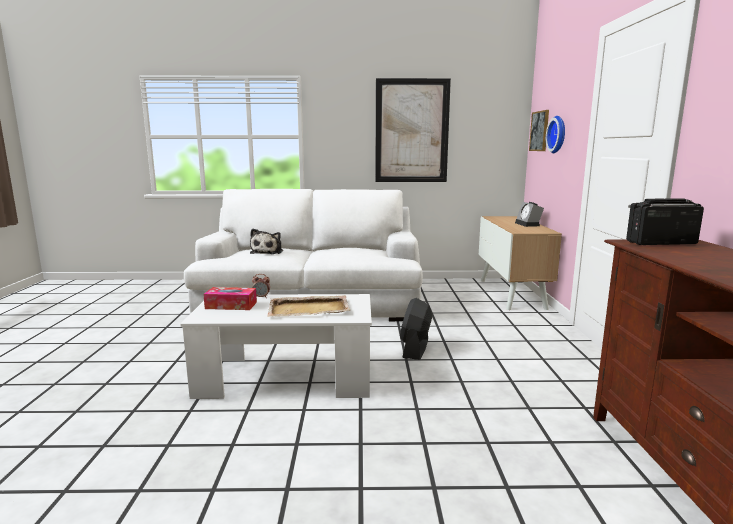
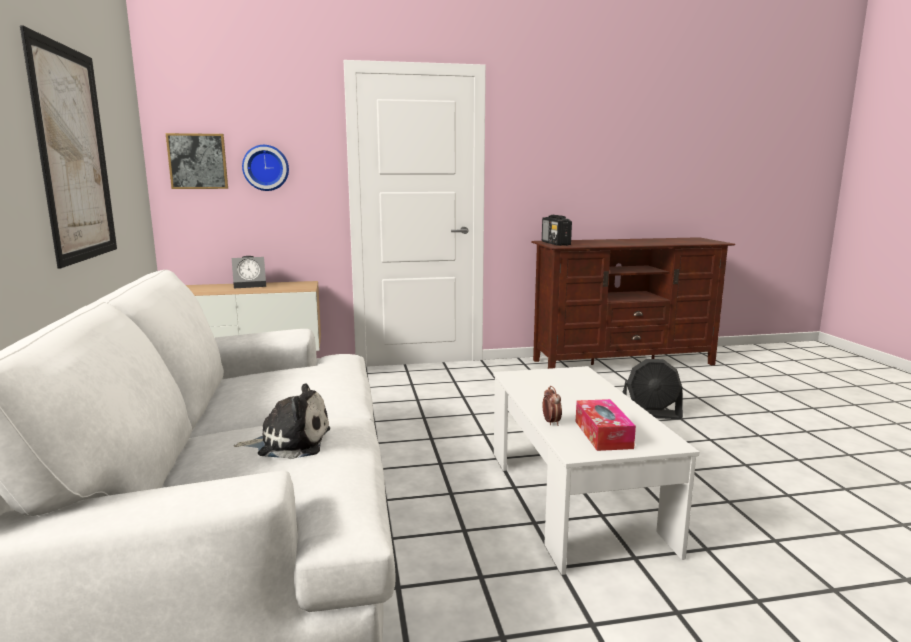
camera: 100 degrees left, 0 degrees up
beige tray [267,295,350,317] -> none
black fan [400,298,432,360] -> black fan moved to [622,359,683,419]

